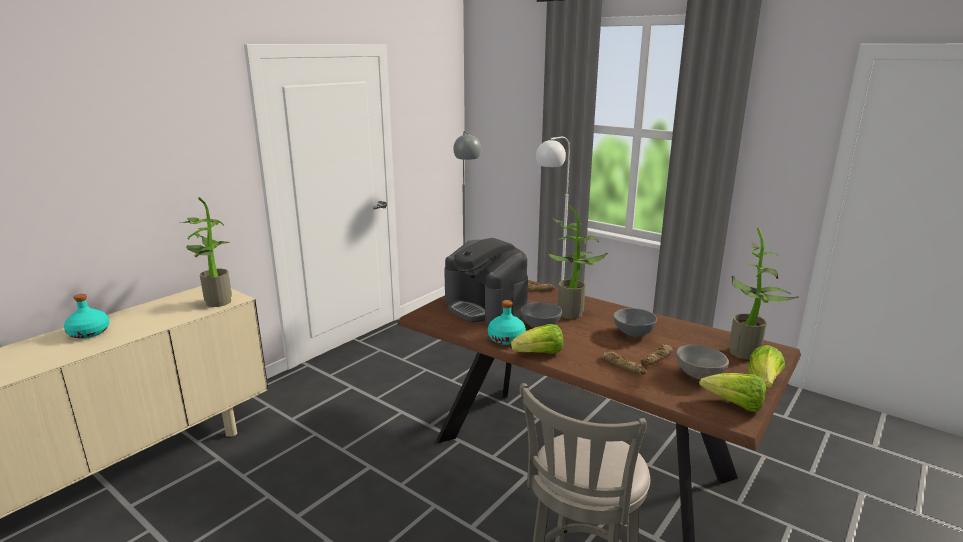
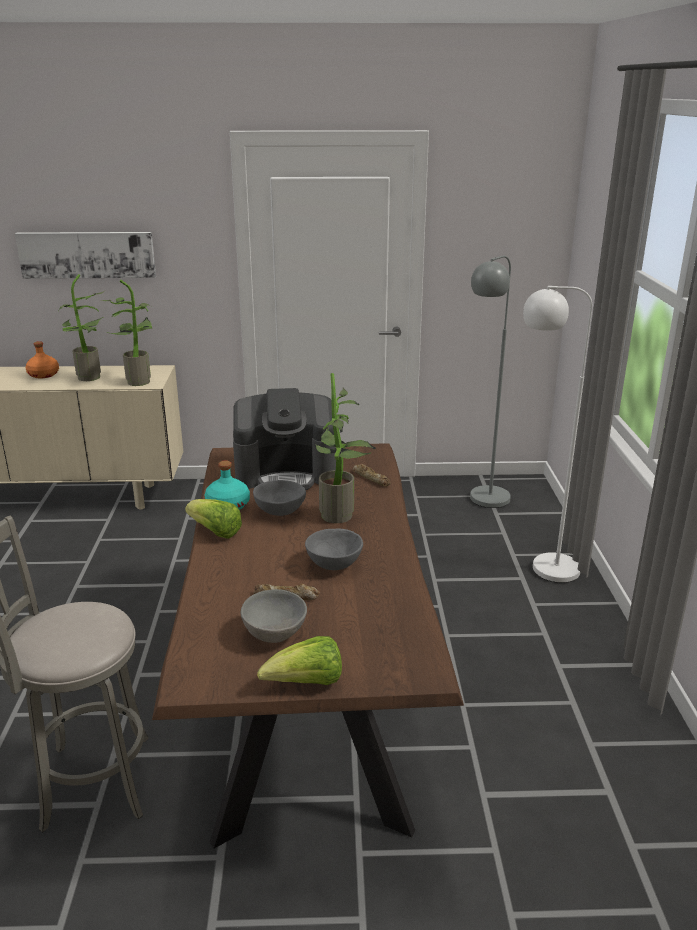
camera: 50 degrees right, 5 degrees up
turquoise bottle [64,294,110,339] -> orange bottle [26,341,59,378]
coffee machine [444,238,528,326] -> coffee machine turned 105 degrees counterclockwise [233,388,336,490]
bread [602,351,647,375] -> none
lettuce [699,373,766,412] -> none
potted plant [729,228,799,360] -> potted plant moved to [59,274,106,381]
none -> picture [15,232,156,279]

